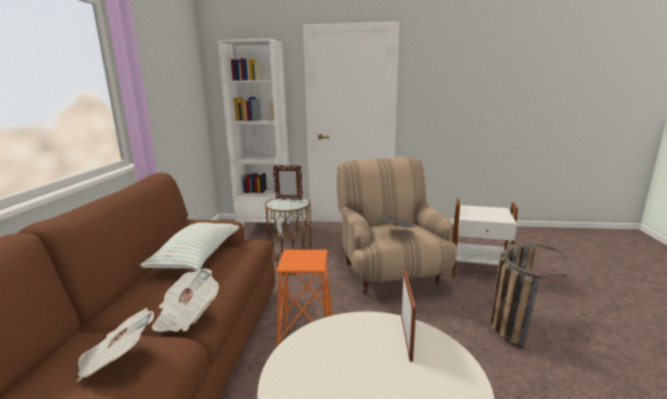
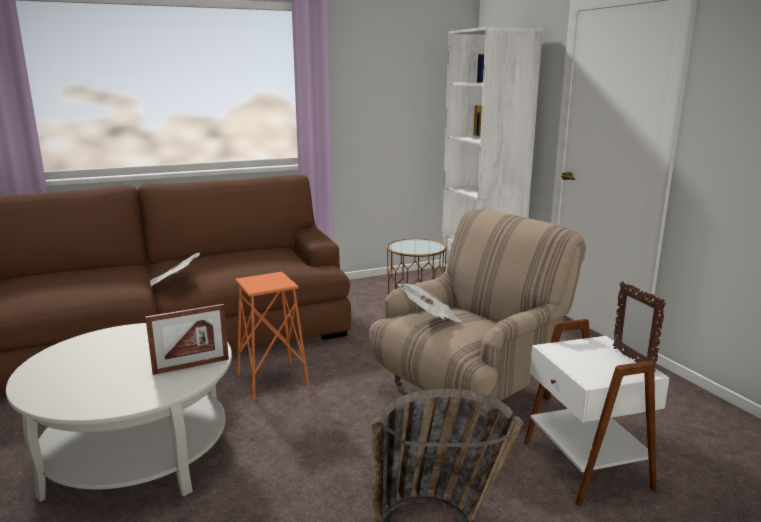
camera: 60 degrees right, 0 degrees up
newspaper [77,308,154,382] -> none
pillow [140,222,239,271] -> none
picture frame [273,165,303,201] -> picture frame moved to [613,281,666,371]

